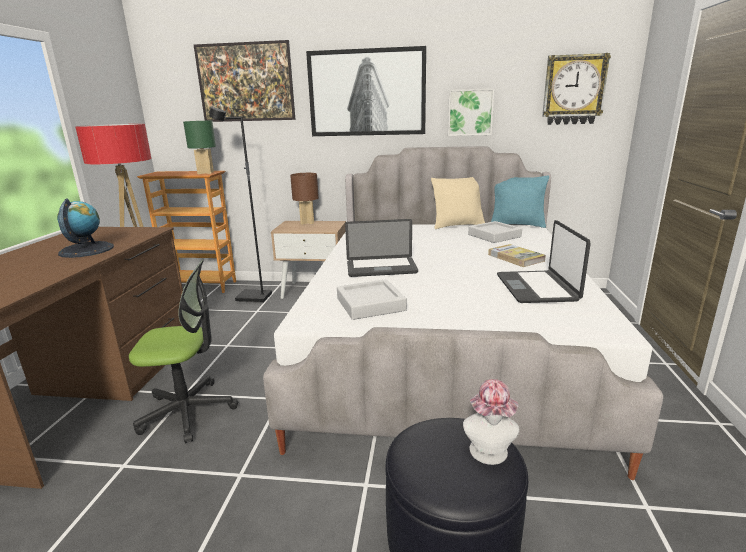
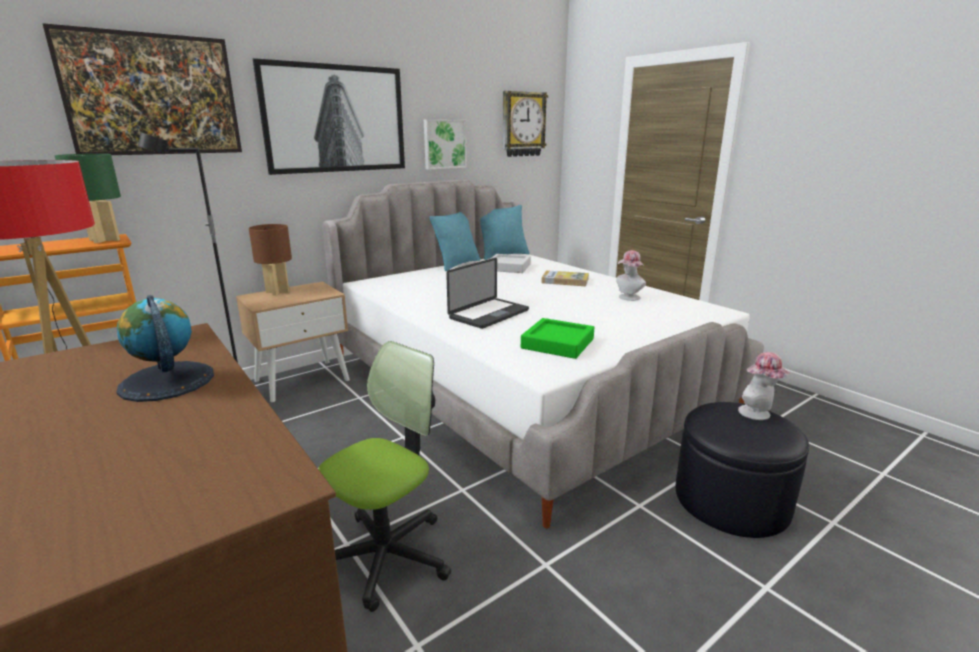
camera: 45 degrees left, 0 degrees up
grey tray [337,279,407,320] -> green tray [521,318,594,359]
beige pillow [431,177,485,229] -> turquoise pillow [429,212,481,271]
laptop [497,220,591,303] -> hat [616,250,646,301]

